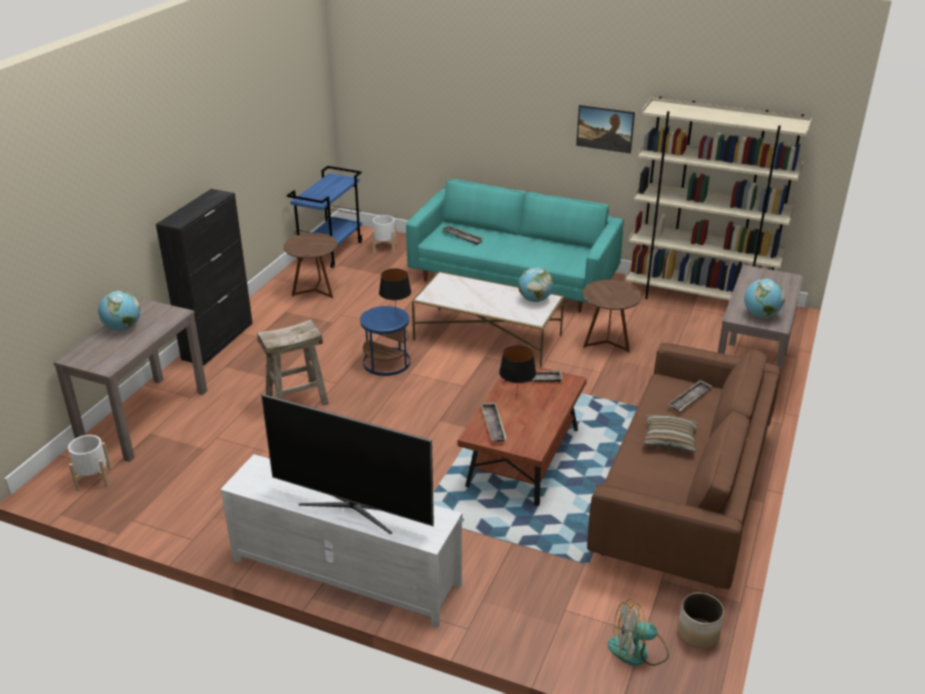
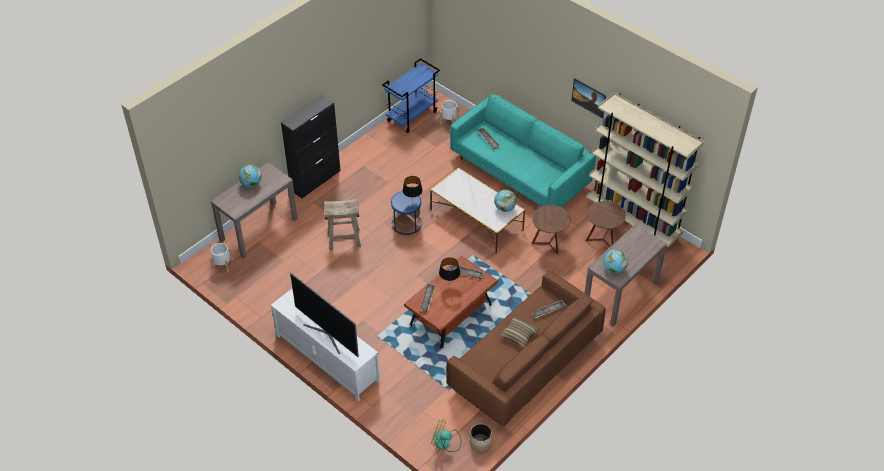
camera: 20 degrees right, 15 degrees up
brown side table [284,233,338,299] -> brown side table moved to [586,201,626,247]

